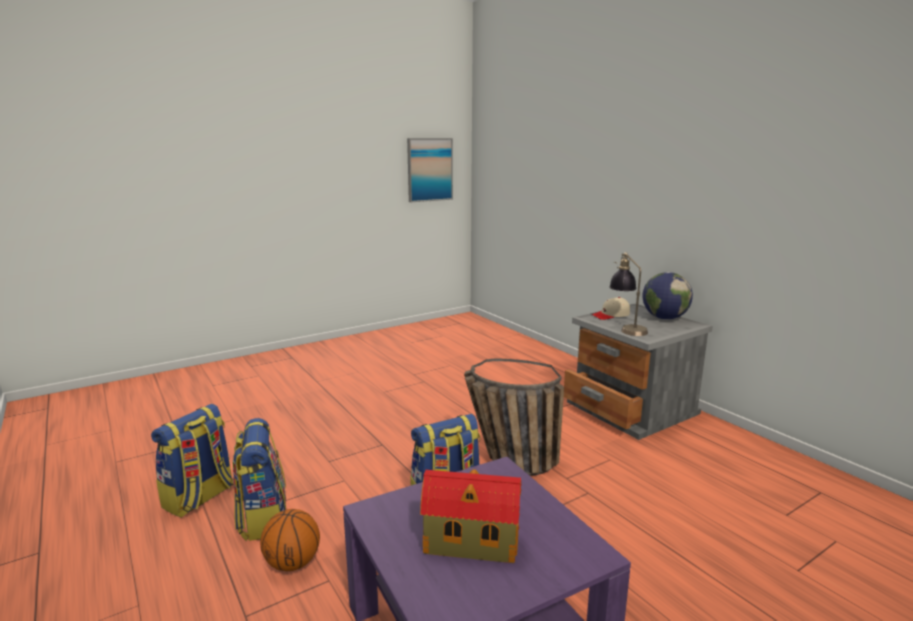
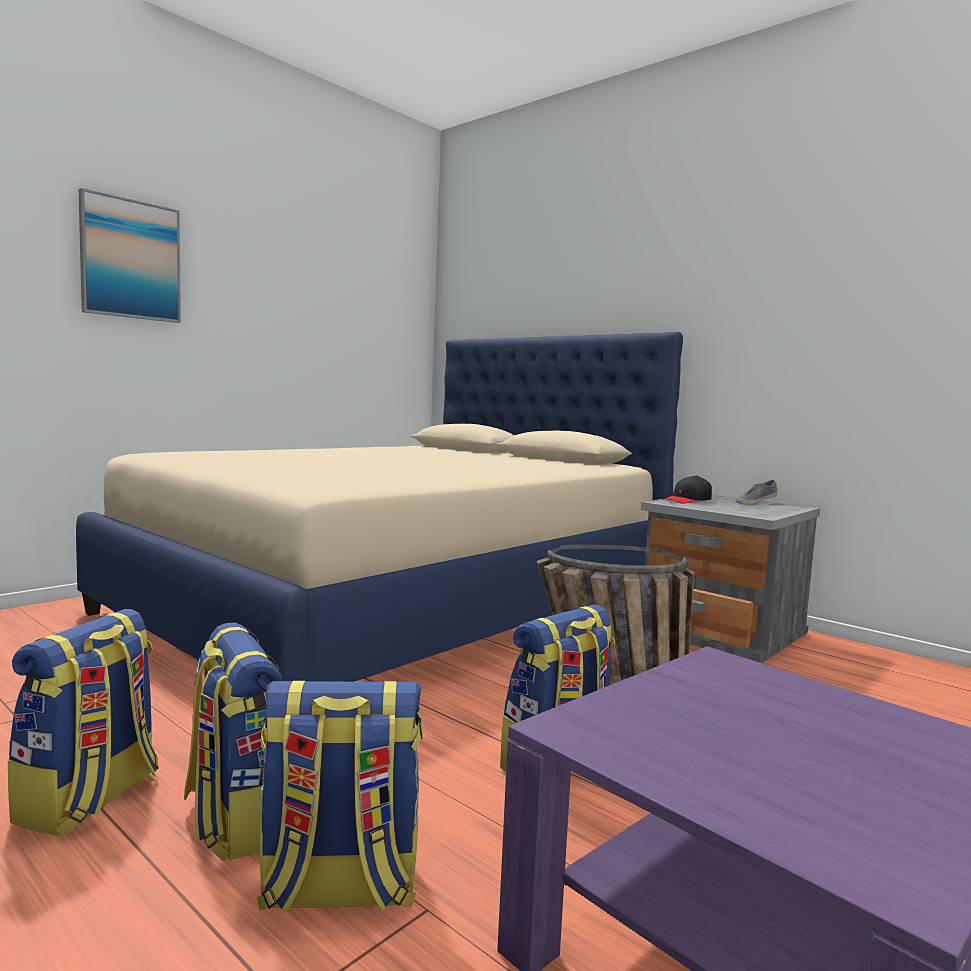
camera: 15 degrees left, 10 degrees down
basketball [260,509,320,571] -> backpack [257,681,423,914]
picture [407,138,453,202] -> picture moved to [79,188,181,323]
toy house [420,469,521,563] -> none
beige cap [591,297,630,320] -> black cap [662,475,712,503]
table lamp [609,252,648,336] -> none
globe [642,272,693,320] -> shoe [735,480,778,505]
none -> beige bed [76,332,683,682]

